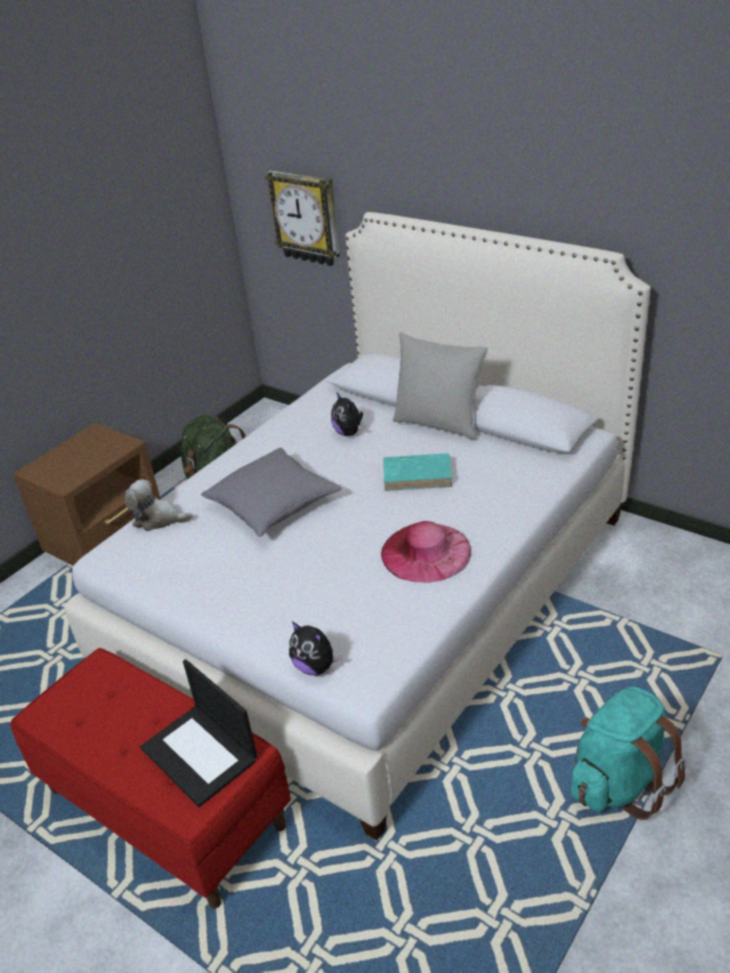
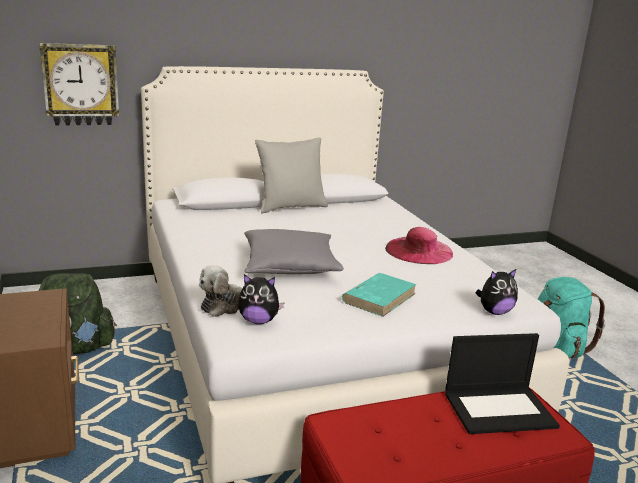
camera: 60 degrees left, 15 degrees down
plush toy [331,393,364,436] -> plush toy moved to [238,274,285,324]
turquoise book [384,453,453,491] -> turquoise book moved to [342,273,417,317]

